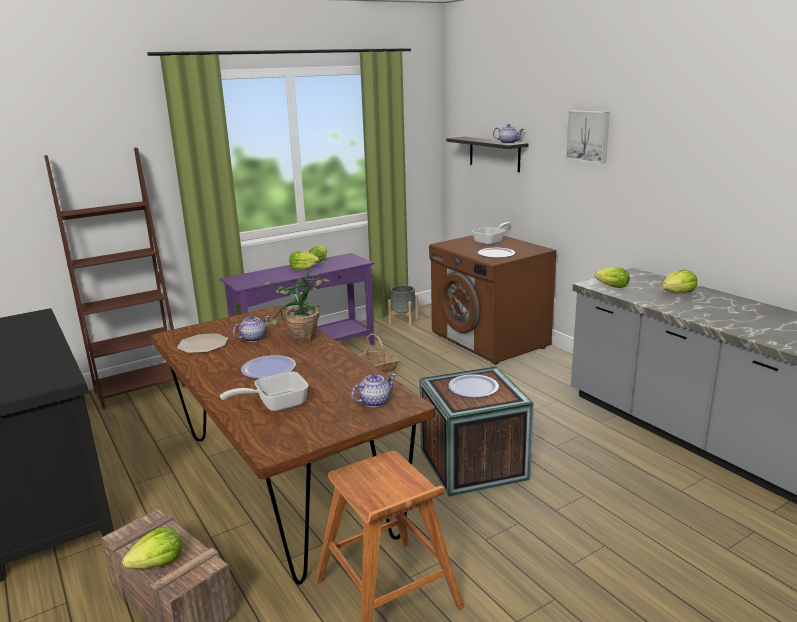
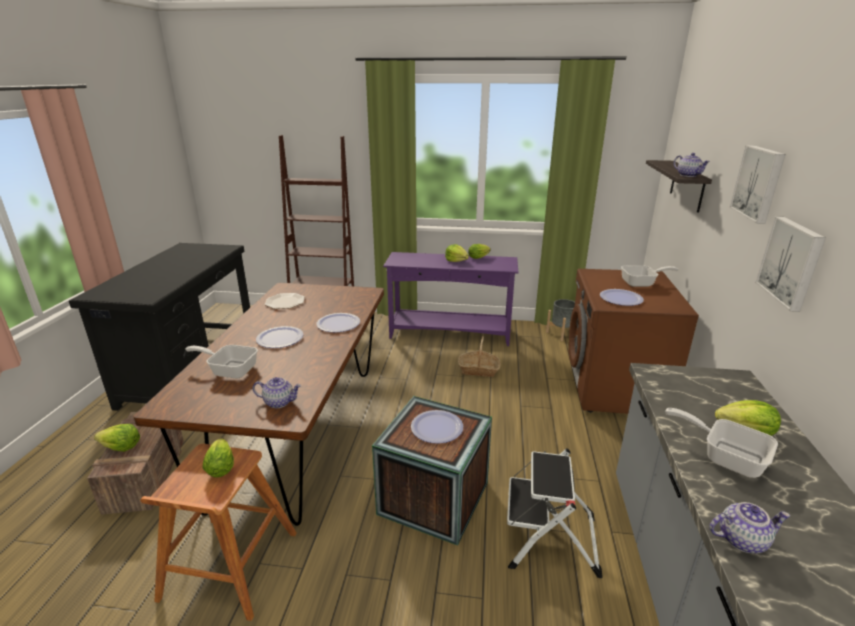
camera: 40 degrees right, 5 degrees up
teapot [233,315,270,342] -> teapot moved to [709,502,790,553]
potted plant [263,261,330,343] -> plate [316,313,360,332]
lettuce [595,267,630,288] -> lettuce moved to [202,438,234,478]
none -> step ladder [507,448,603,578]
none -> frying pan [665,408,778,478]
none -> picture [755,217,826,312]

